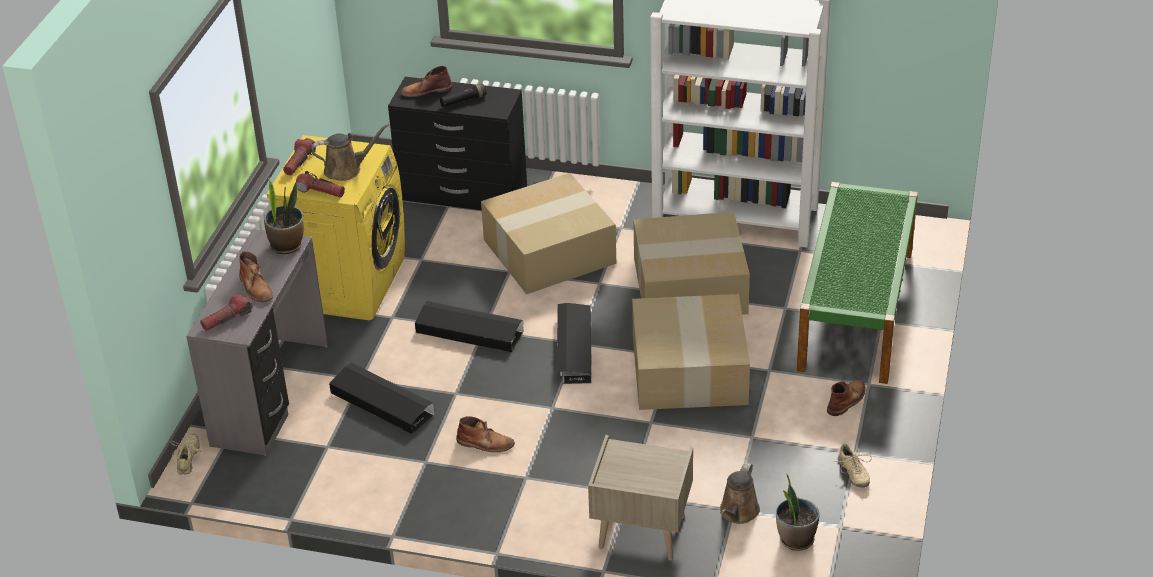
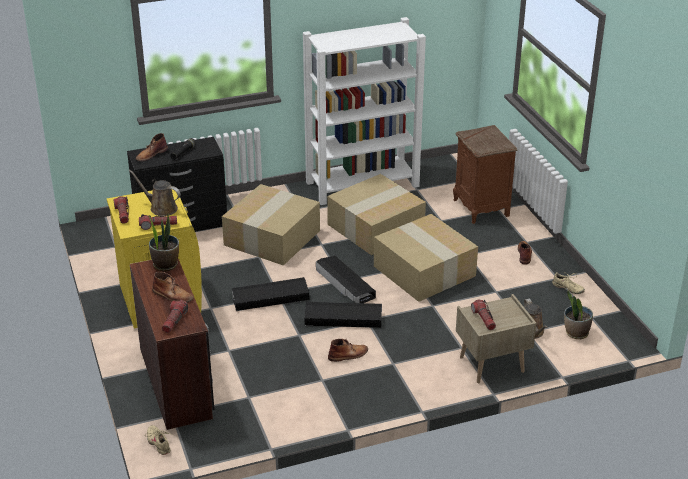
camera: 35 degrees left, 5 degrees down
grey desk [186,229,328,456] -> brown desk [130,259,214,430]
brown watering can [311,124,389,181] -> brown watering can turned 105 degrees counterclockwise [129,170,181,216]
black storage box [329,363,435,434] -> black storage box moved to [305,302,382,328]
green bench [797,182,918,384] -> brown nightstand [453,125,517,224]
none -> flashlight [471,300,496,330]

